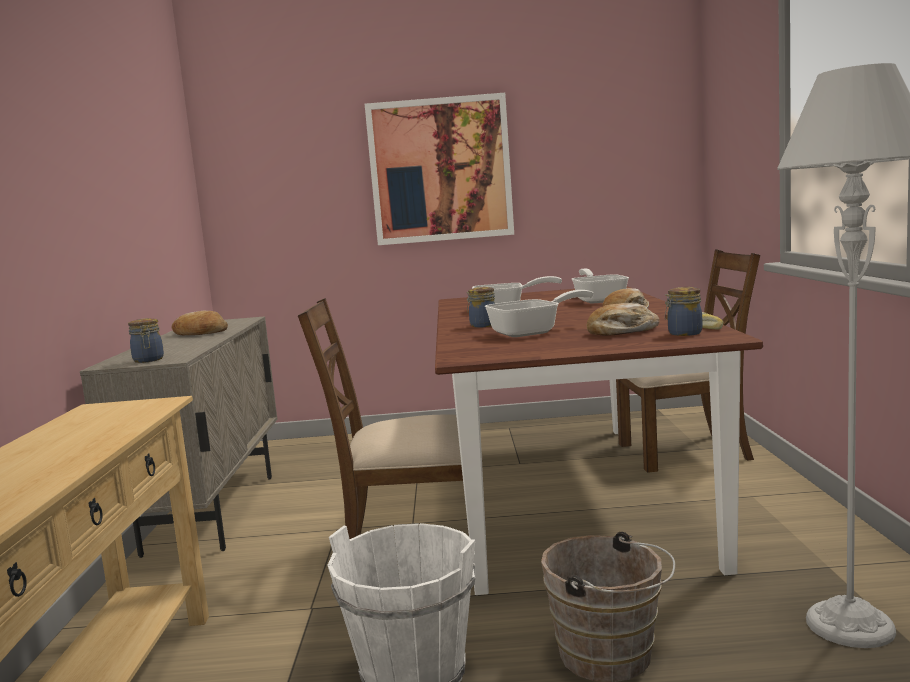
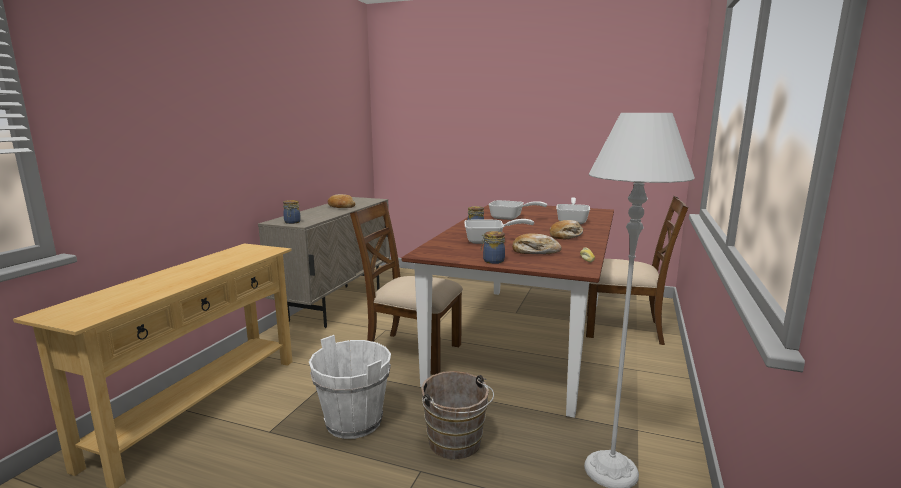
camera: 20 degrees right, 5 degrees up
picture [365,93,514,245] -> none
jar [665,287,702,336] -> jar moved to [481,231,505,264]

